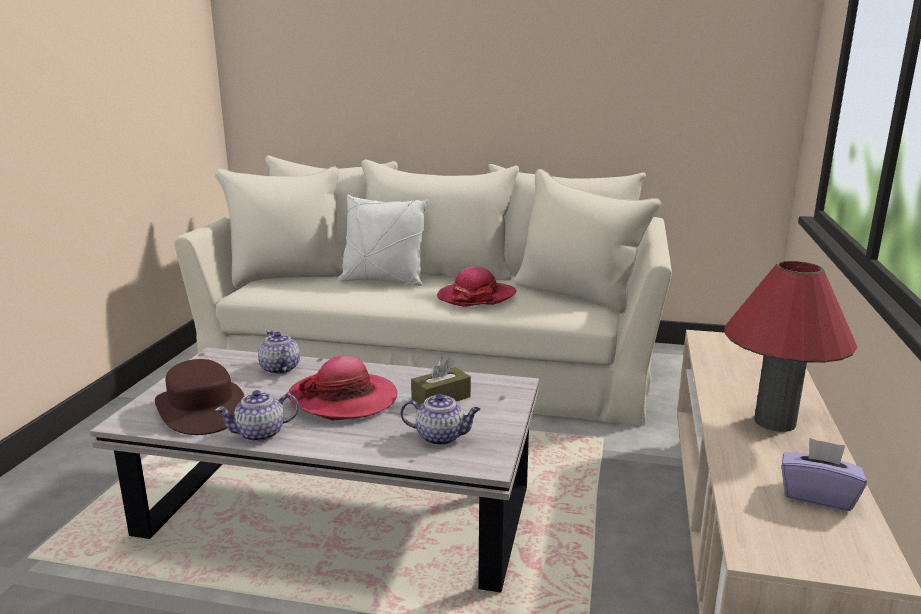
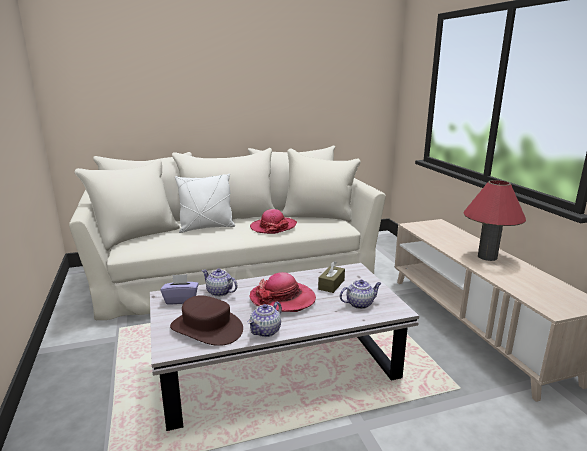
camera: 30 degrees left, 0 degrees up
purple tissue box [782,438,867,511] -> purple tissue box moved to [161,274,199,304]

